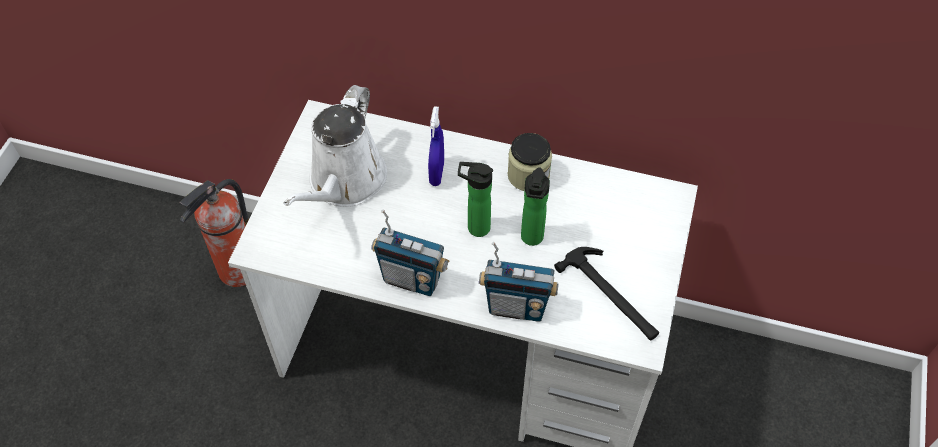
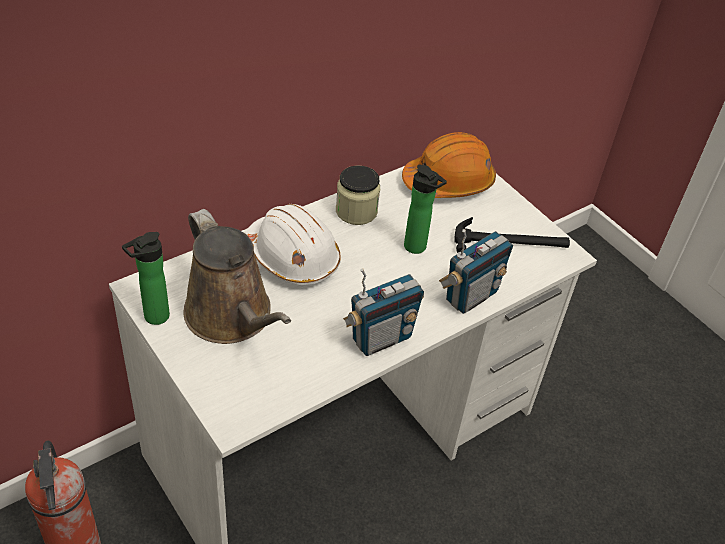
camera: 55 degrees left, 10 degrees down
white watering can [283,85,387,207] -> brown watering can [183,209,291,344]
blue spray bottle [428,106,444,186] -> white hard hat [246,204,341,285]
bottle [458,162,493,237] -> bottle moved to [122,232,170,325]
none -> orange hard hat [402,132,496,198]

